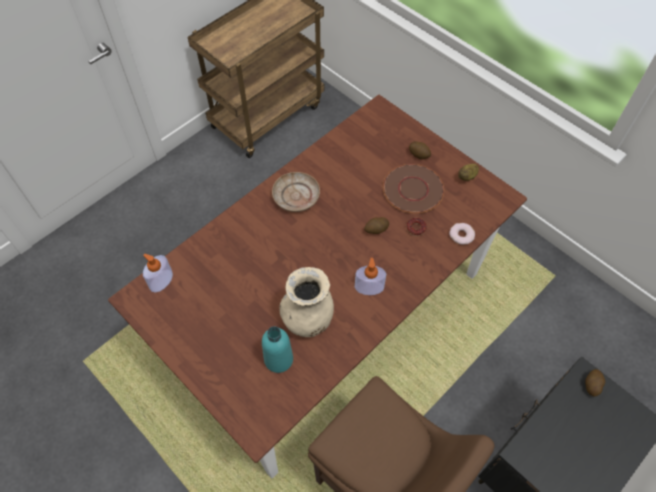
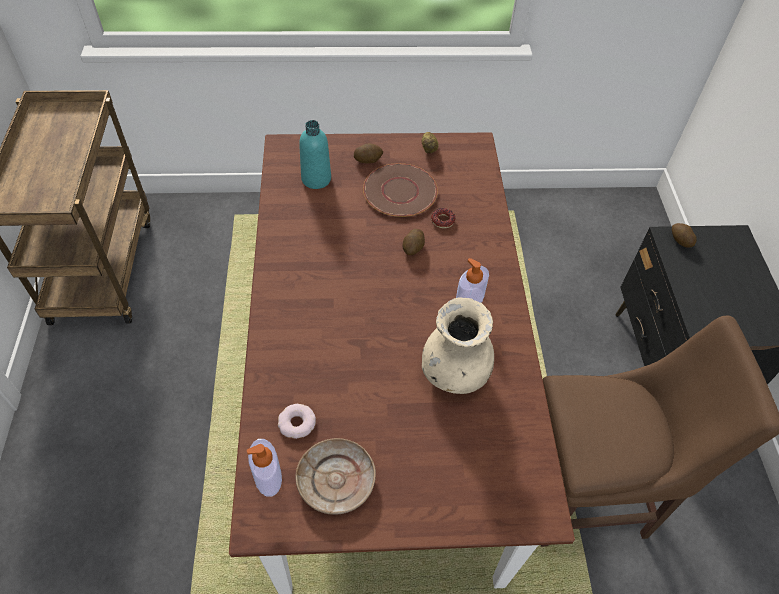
camera: 50 degrees left, 5 degrees down
turquoise bottle [262,326,293,373] -> turquoise bottle moved to [299,120,331,189]
beige plate [272,172,320,212] -> beige plate moved to [296,438,376,515]
donut [449,223,475,245] -> donut moved to [278,404,316,439]

